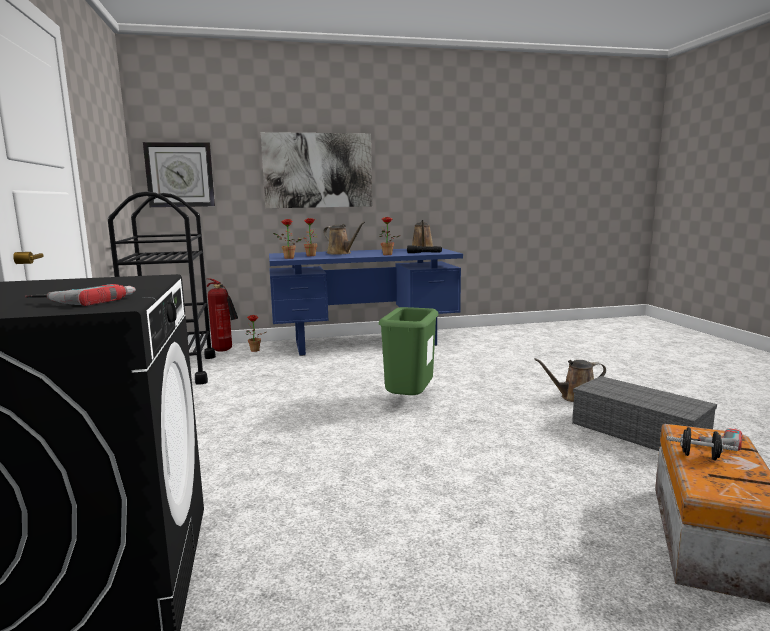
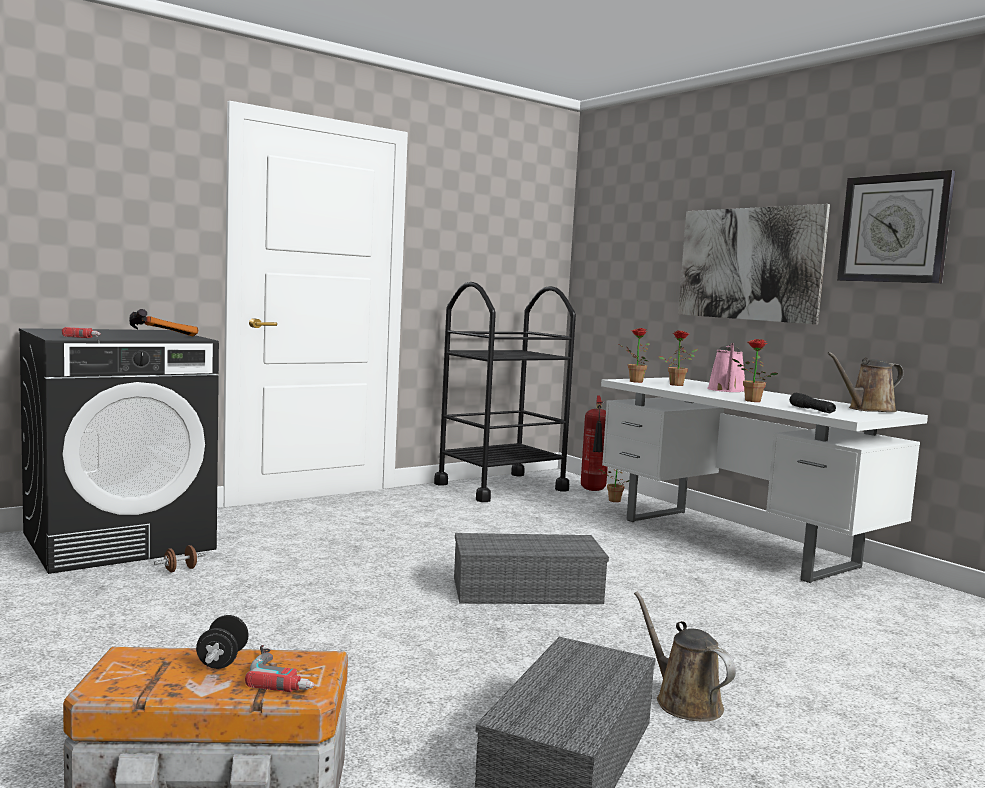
camera: 65 degrees right, 5 degrees down
wall clock [143,142,215,207] -> wall clock moved to [837,170,955,283]
blue desk [269,248,463,356] -> white desk [601,377,928,583]
brown watering can [323,222,365,255] -> pink watering can [707,343,745,392]
green trash can [378,307,439,395] -> grey storage box [454,533,609,604]
none -> hammer [129,309,198,337]
none -> brown dumbbell [154,545,206,572]

